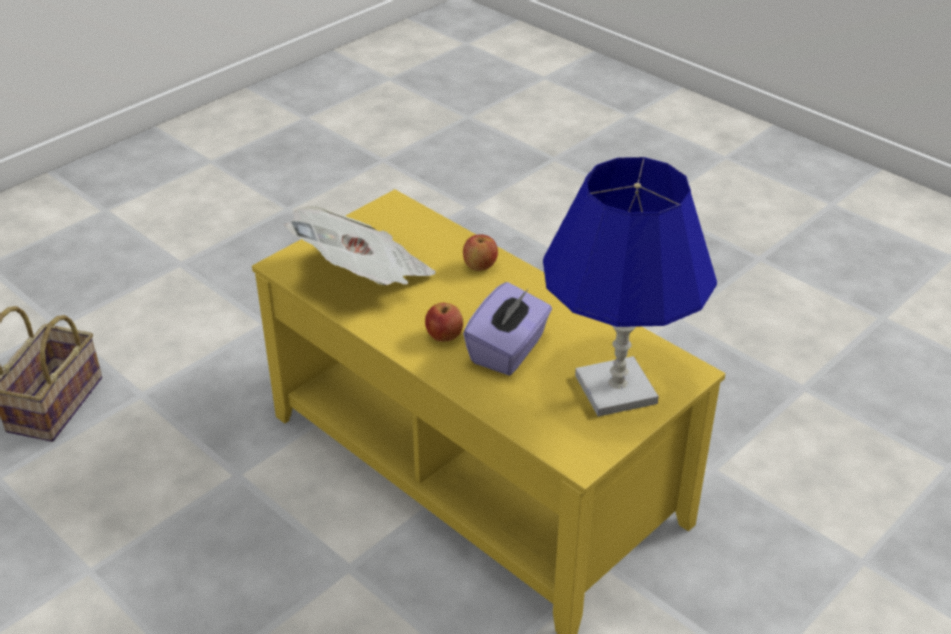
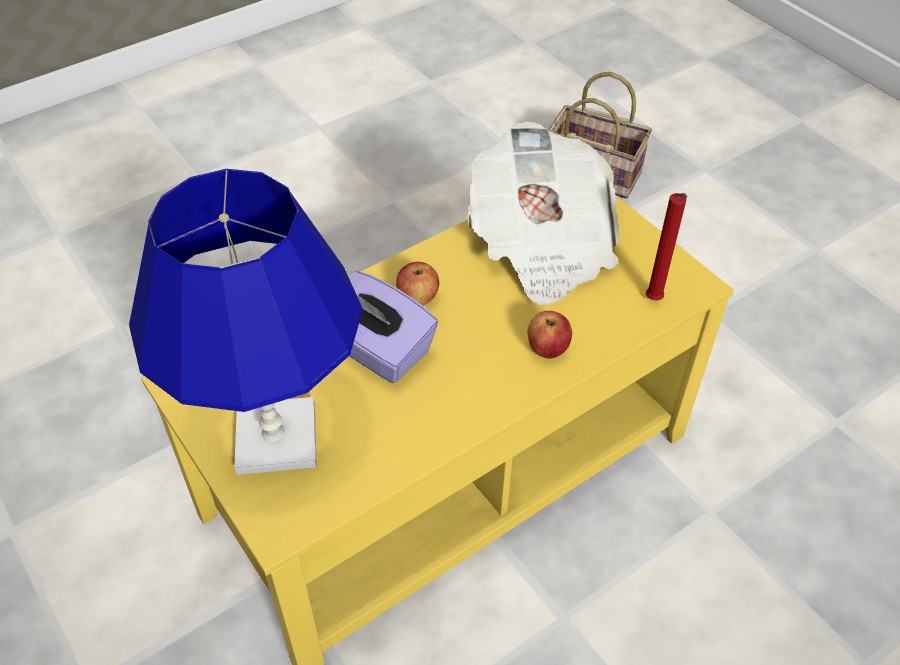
camera: 100 degrees right, 10 degrees up
none -> red candle [646,193,687,301]

